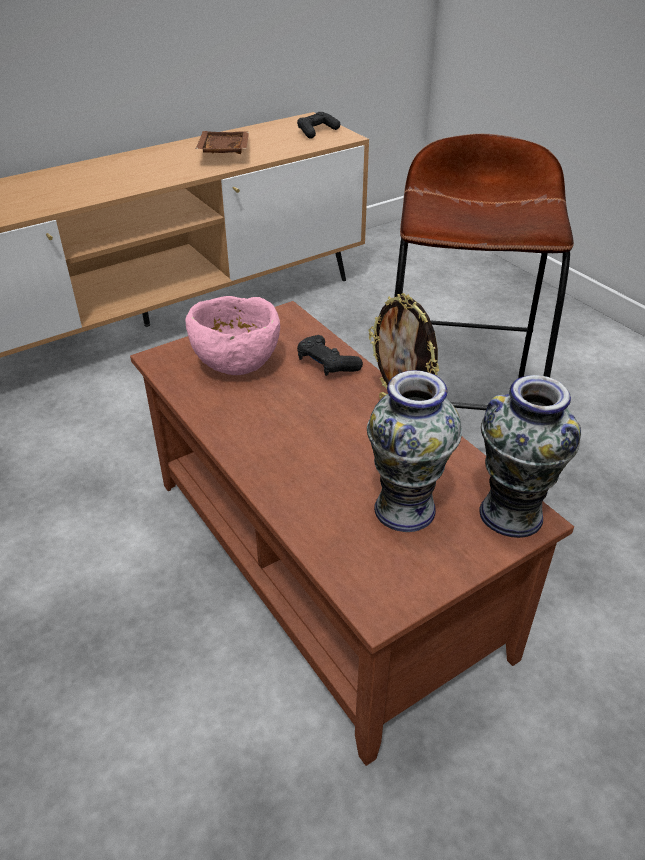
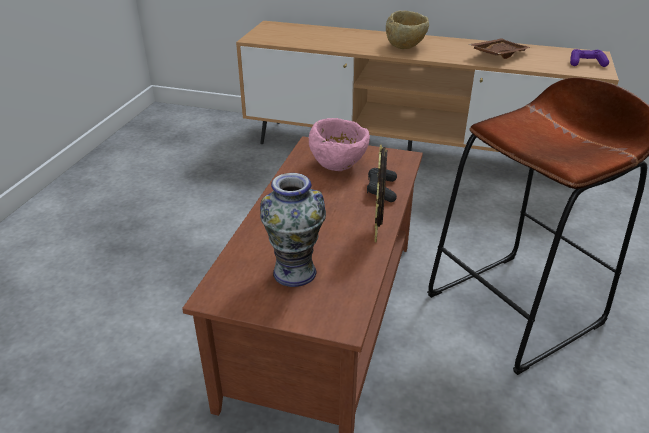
camera: 50 degrees right, 5 degrees down
black game controller [297,112,340,139] -> purple game controller [570,49,609,67]
vase [479,375,581,538] -> none
none -> beige bowl [386,11,429,49]

